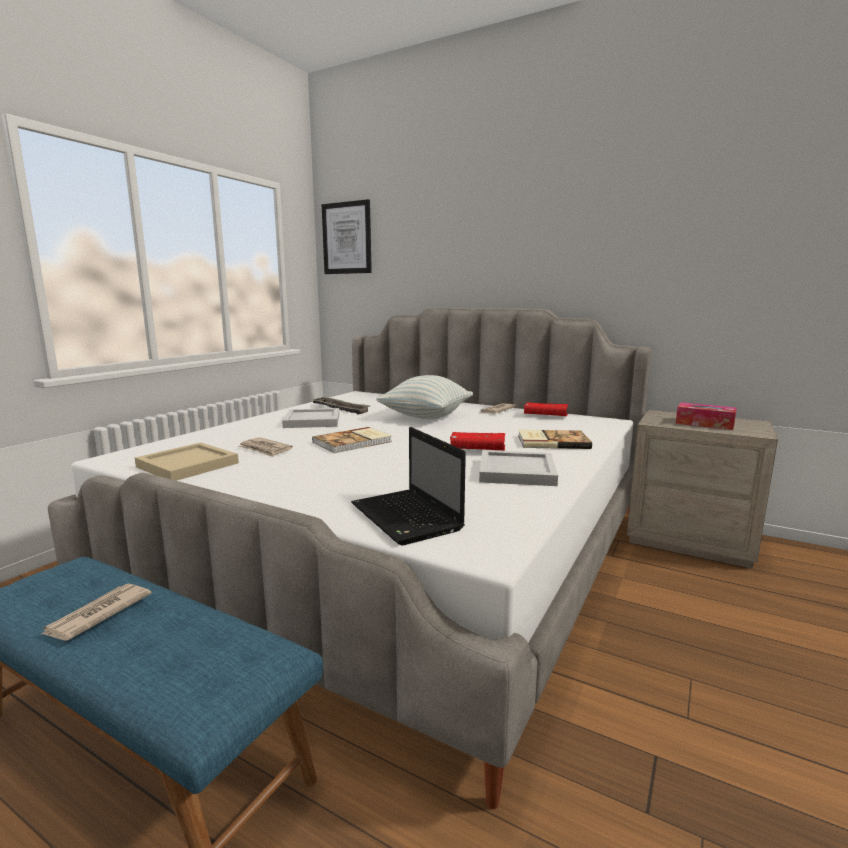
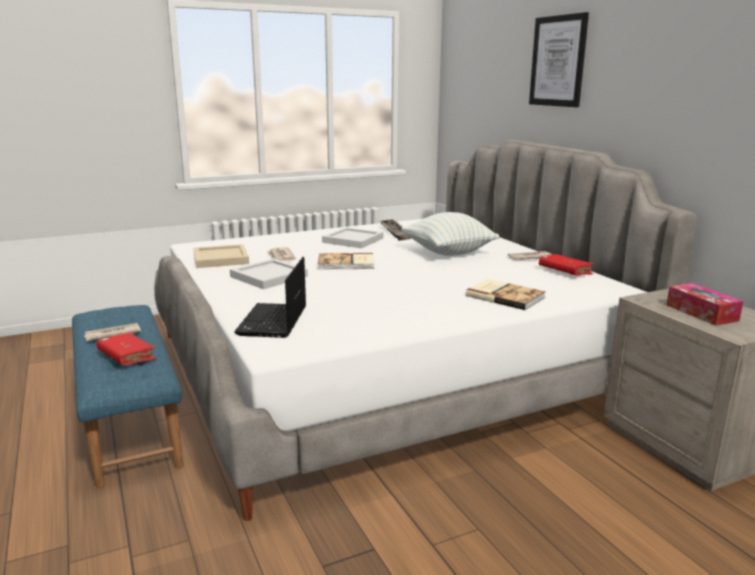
camera: 35 degrees right, 5 degrees up
picture [322,199,372,274] -> picture moved to [529,12,589,107]
red book [450,432,505,451] -> red book moved to [97,333,157,366]
white tray [479,450,558,486] -> white tray moved to [230,259,308,289]

